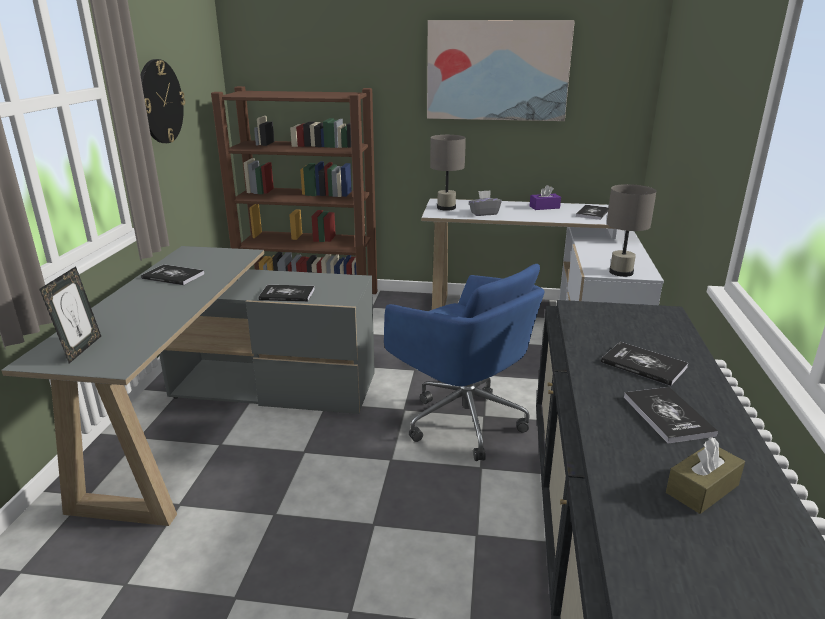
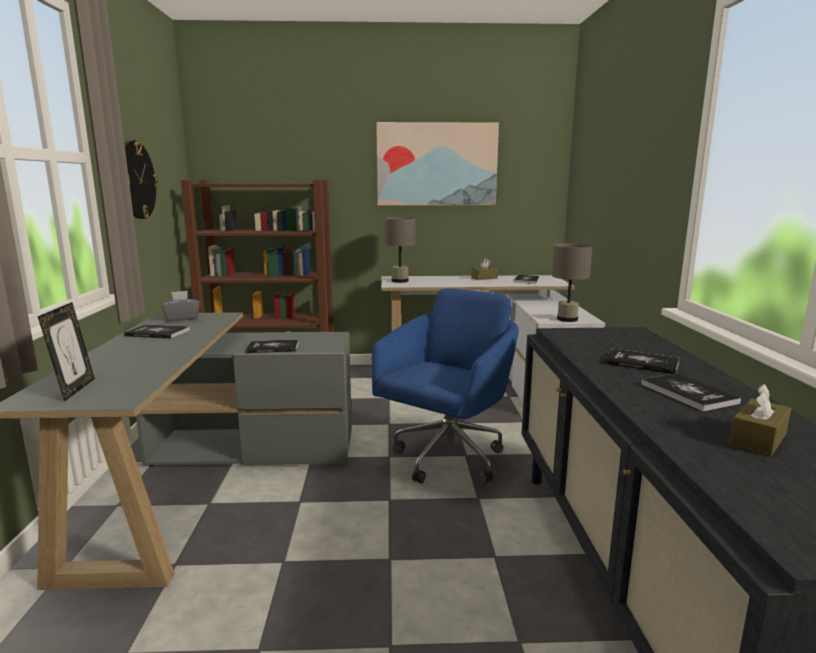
camera: 10 degrees left, 10 degrees down
blue office chair [384,264,544,461] -> blue office chair turned 90 degrees counterclockwise [372,288,519,484]
grey tissue box [469,190,502,216] -> grey tissue box moved to [161,291,200,321]
purple tissue box [530,185,561,210] -> brown tissue box [471,258,498,280]

